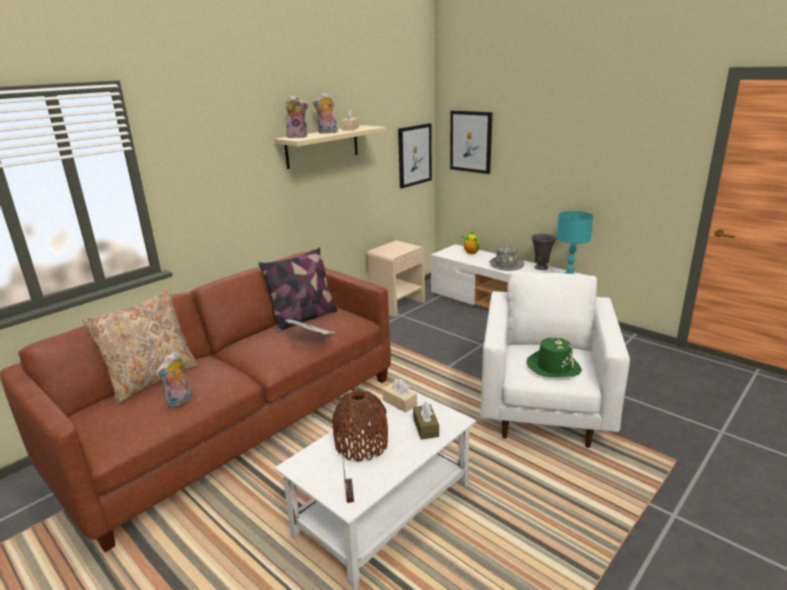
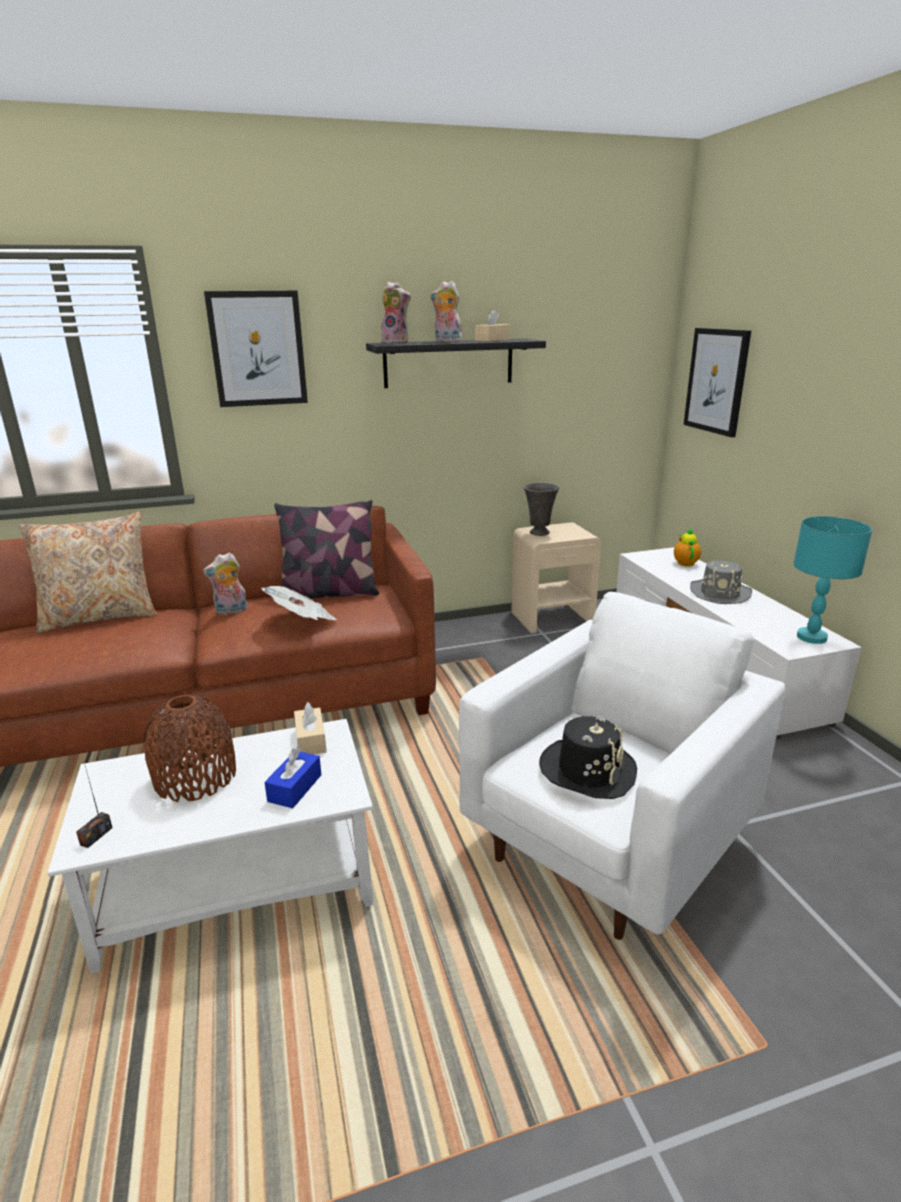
camera: 30 degrees right, 0 degrees up
plush toy [155,351,193,407] -> plush toy moved to [203,553,248,615]
beige shelf [274,125,386,169] -> black shelf [366,339,546,388]
picture [398,123,432,188] -> picture moved to [204,291,308,407]
brown tissue box [413,402,439,440] -> blue tissue box [264,746,322,808]
green hat [527,336,582,377] -> black hat [539,716,637,799]
grey vase [531,234,556,270] -> grey vase moved to [524,482,559,536]

